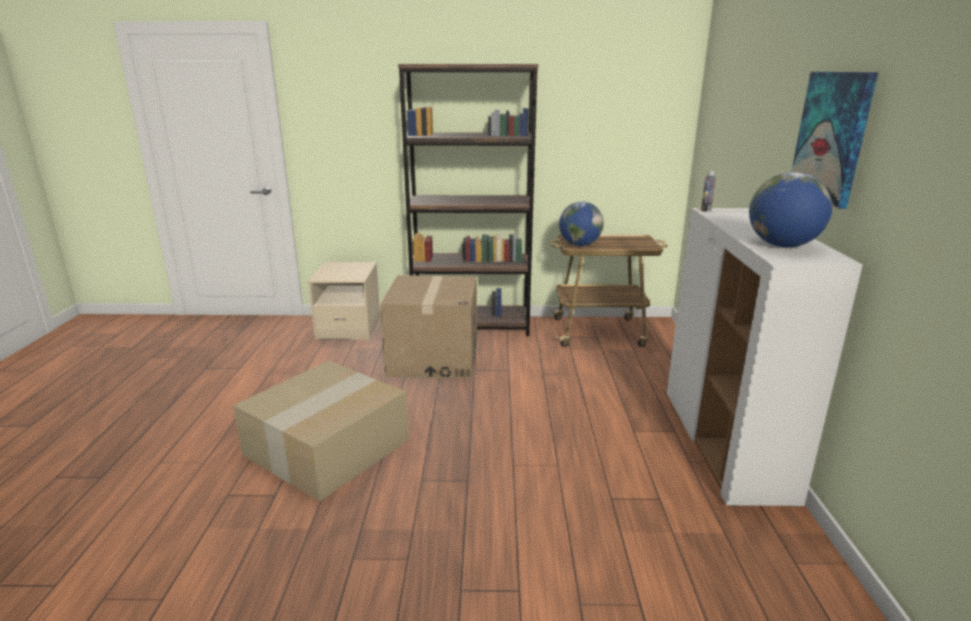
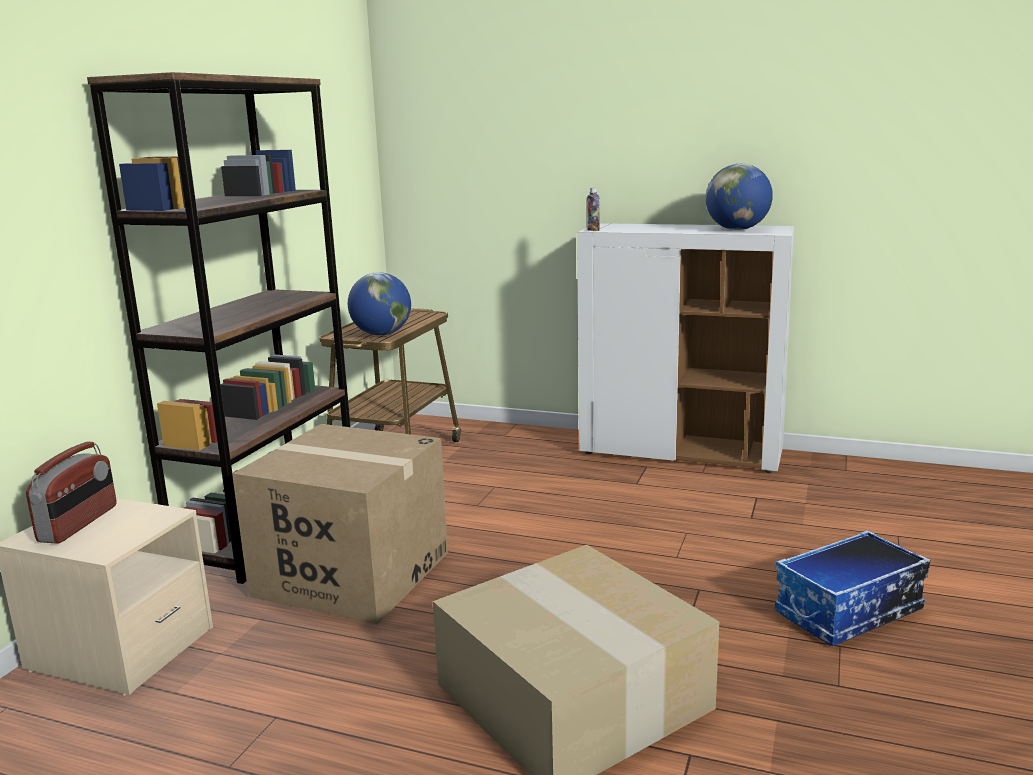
camera: 70 degrees left, 5 degrees down
picture [791,72,878,209] -> none
none -> radio [26,442,116,544]
none -> storage box [775,530,930,646]

